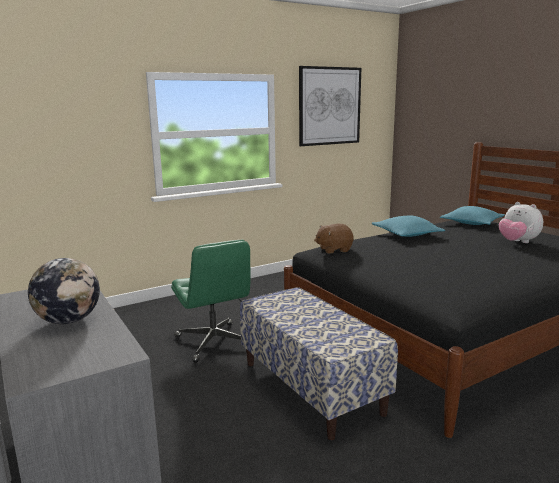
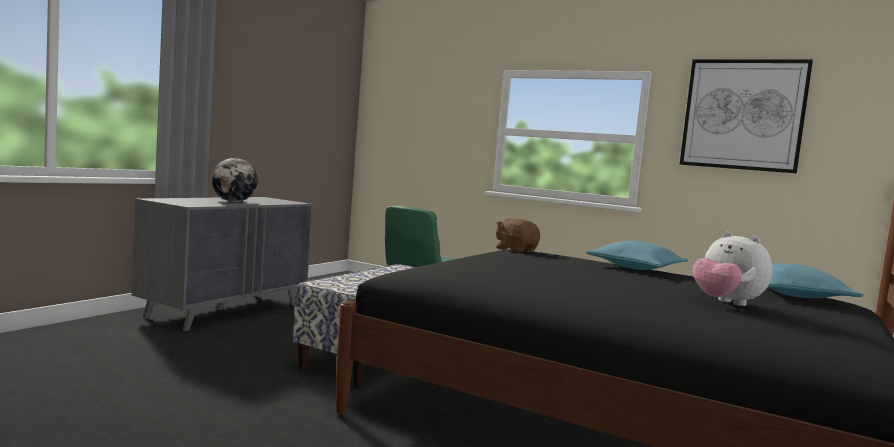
camera: 60 degrees right, 10 degrees down
plush toy [499,202,543,243] -> plush toy turned 60 degrees counterclockwise [693,232,772,306]

